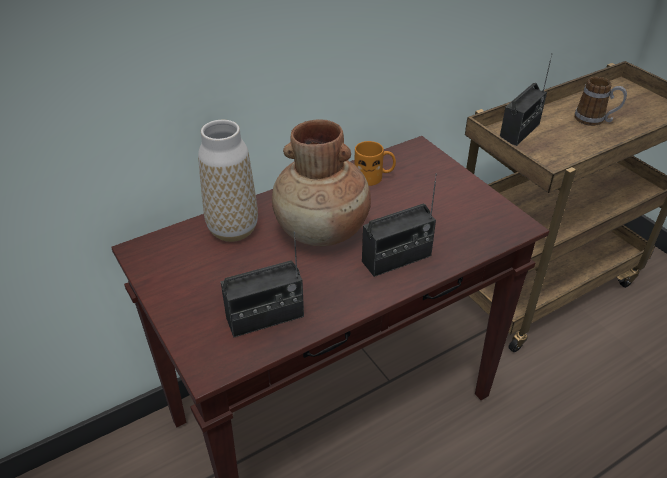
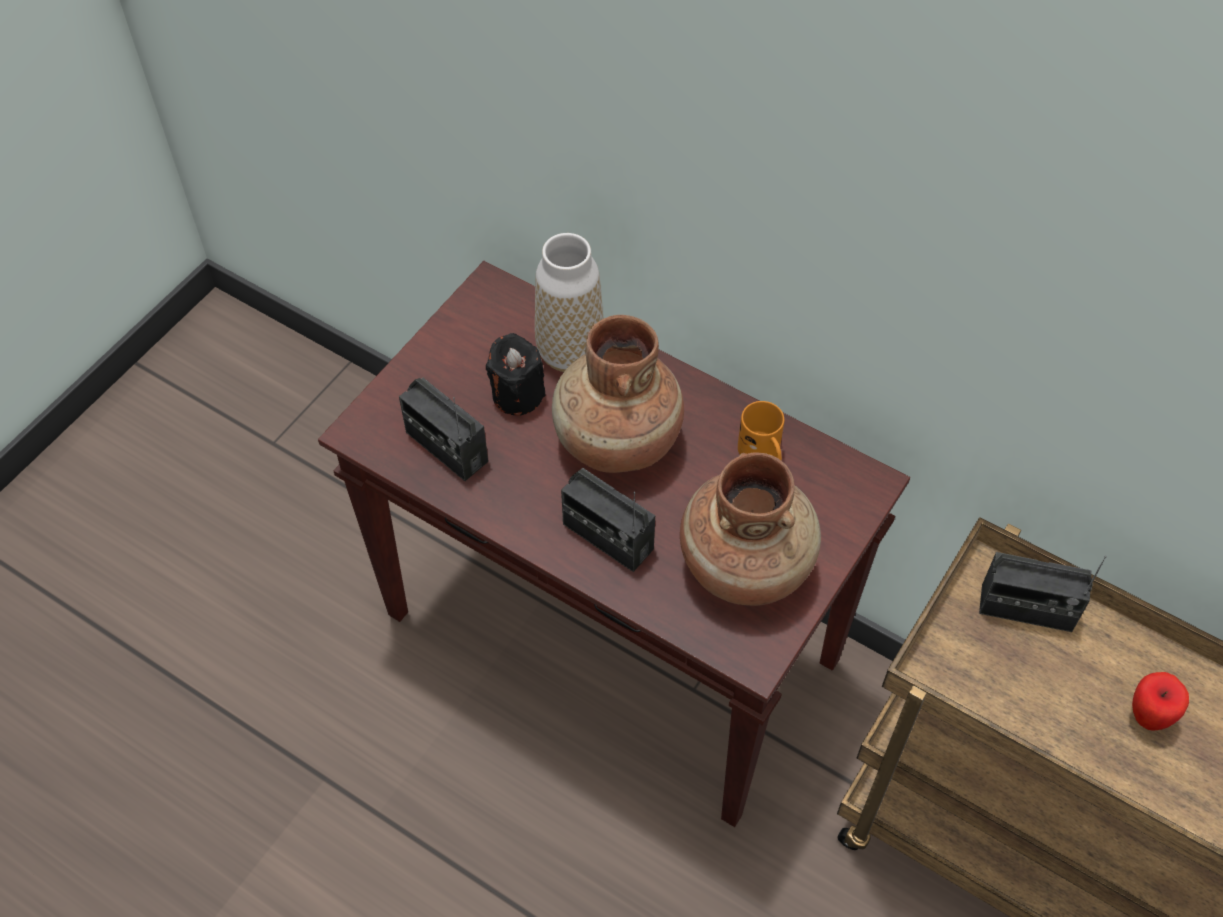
camera: 65 degrees right, 15 degrees up
mug [575,77,627,126] -> apple [1132,672,1189,731]
none -> black candle [486,333,545,416]
none -> brown vase [680,452,821,606]

